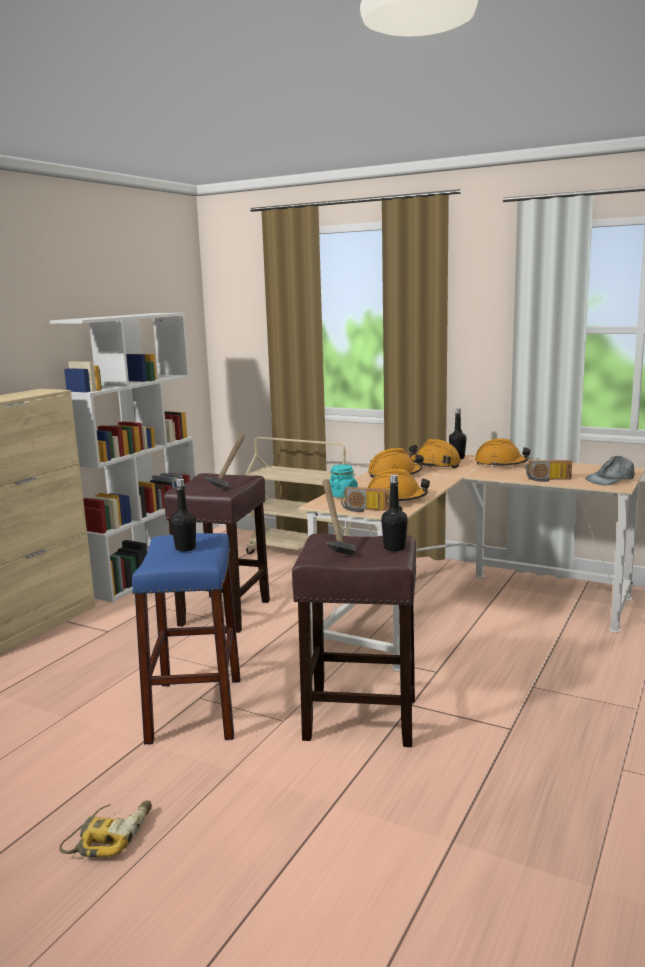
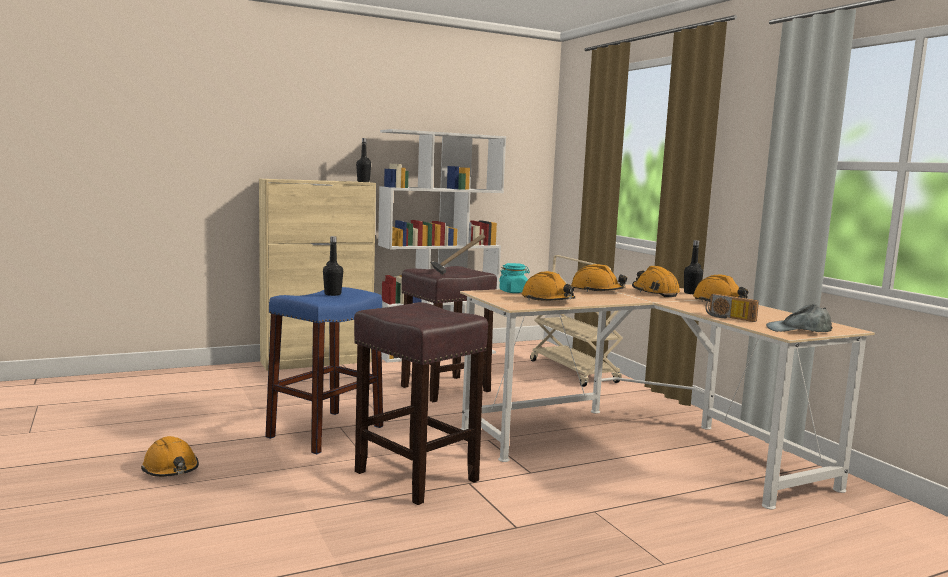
camera: 35 degrees right, 5 degrees down
power drill [59,800,152,857] -> orange hard hat [141,436,199,477]
hammer [322,479,356,556] -> none
radio [341,487,390,512] -> none
black bottle [381,475,408,552] -> black bottle moved to [356,138,371,182]

